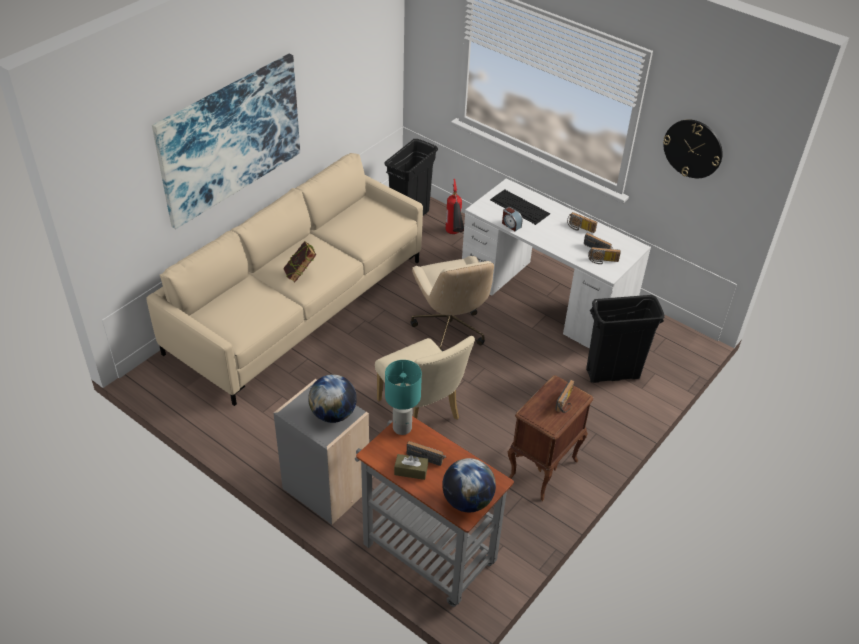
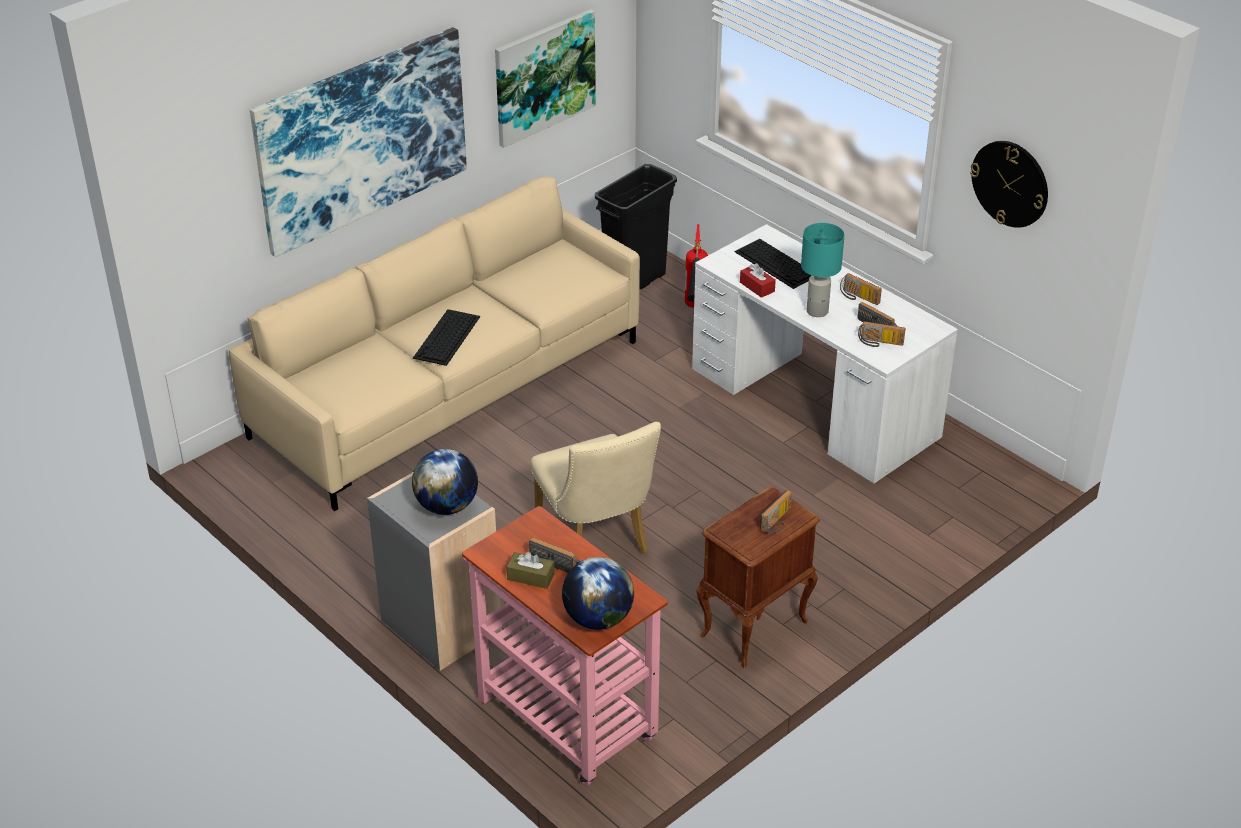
camera: 10 degrees right, 5 degrees down
book [283,241,316,283] -> keyboard [413,309,480,366]
grey cart [355,416,514,607] -> pink cart [462,506,668,787]
turquoise table lamp [385,360,422,435] -> turquoise table lamp moved to [801,223,845,317]
beige office chair [410,256,494,351] -> none
alarm clock [502,207,522,231] -> red tissue box [740,263,776,298]
black trash can [586,295,665,383] -> none
none -> picture [495,9,596,148]

